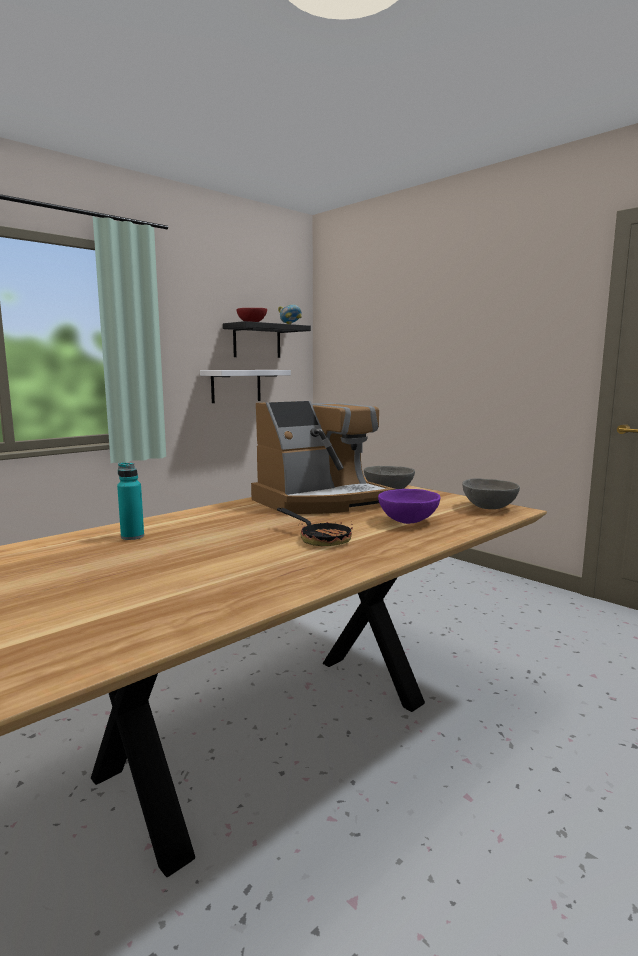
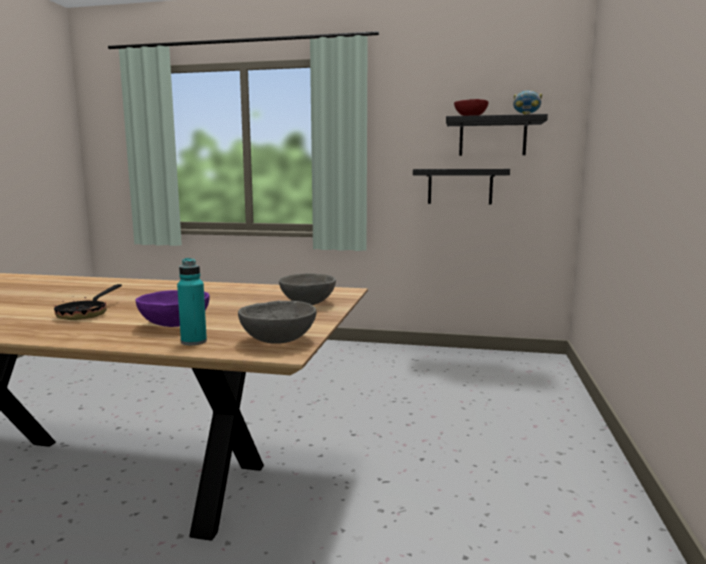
camera: 55 degrees right, 0 degrees up
turquoise bottle [117,462,144,540] -> turquoise bottle moved to [177,258,207,345]
white shelf [200,370,291,403] -> black shelf [413,169,510,204]
coffee machine [251,401,396,514] -> none

